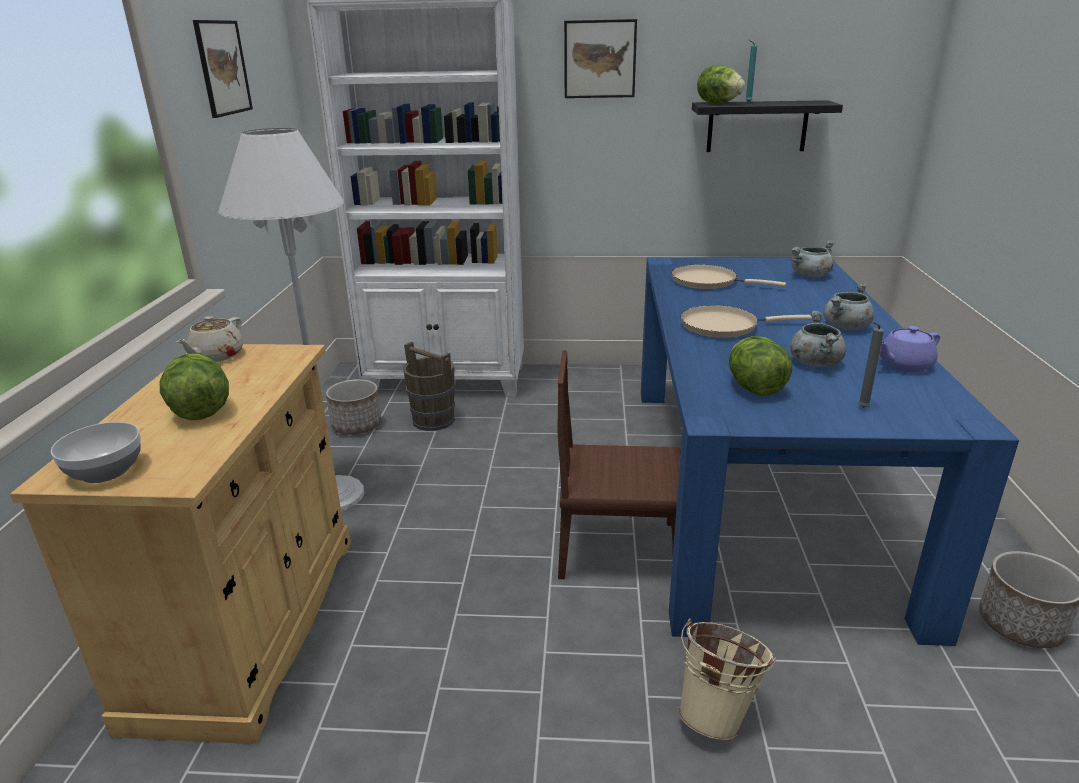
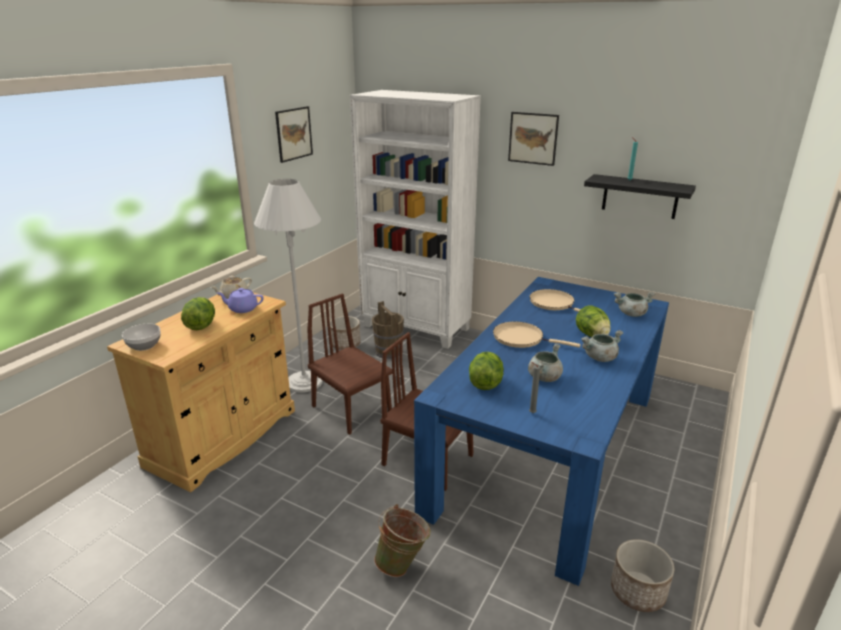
camera: 25 degrees right, 0 degrees up
beige bucket [679,618,776,740] -> green bucket [374,504,431,577]
lettuce [697,65,745,103] -> lettuce moved to [576,305,611,337]
purple teapot [879,326,940,372] -> purple teapot moved to [217,288,264,313]
none -> brown chair [307,294,392,435]

